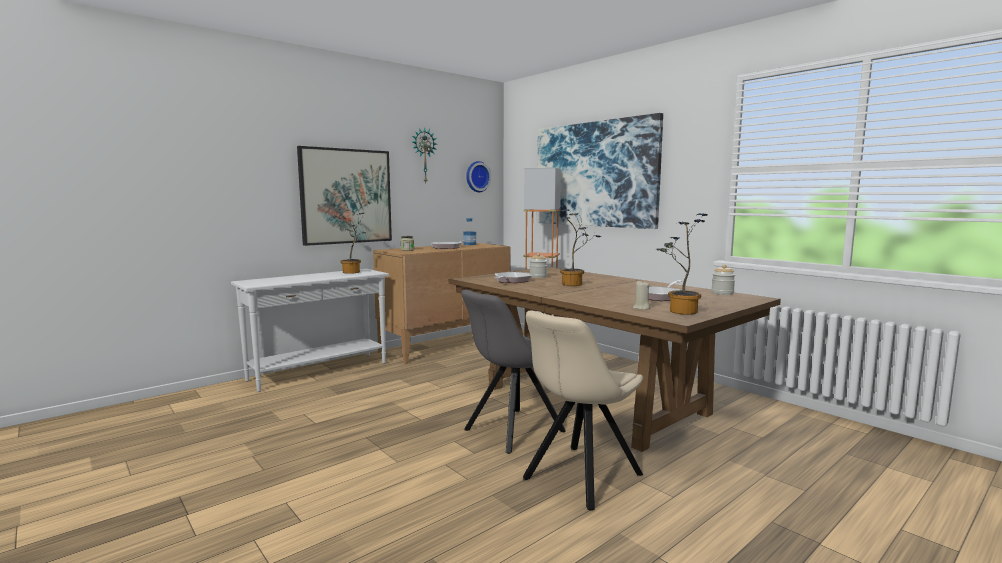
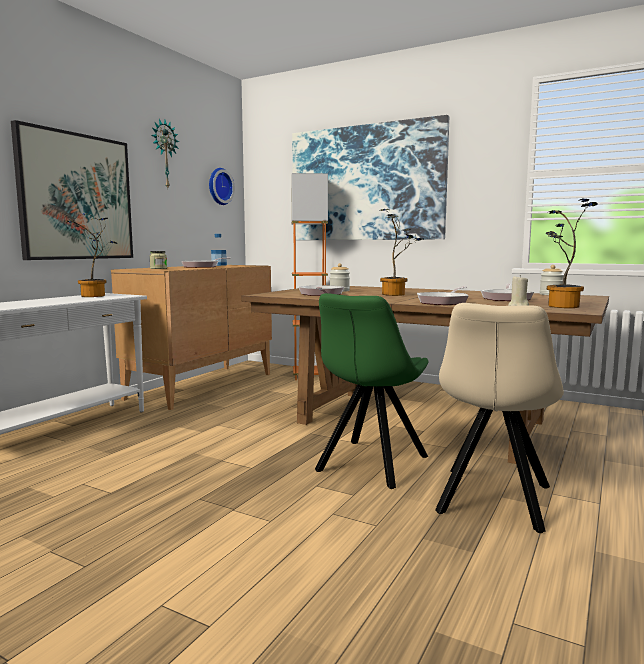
camera: 20 degrees left, 0 degrees up
grey chair [461,289,566,454] -> green chair [315,293,429,489]
none -> frying pan [417,286,468,305]

